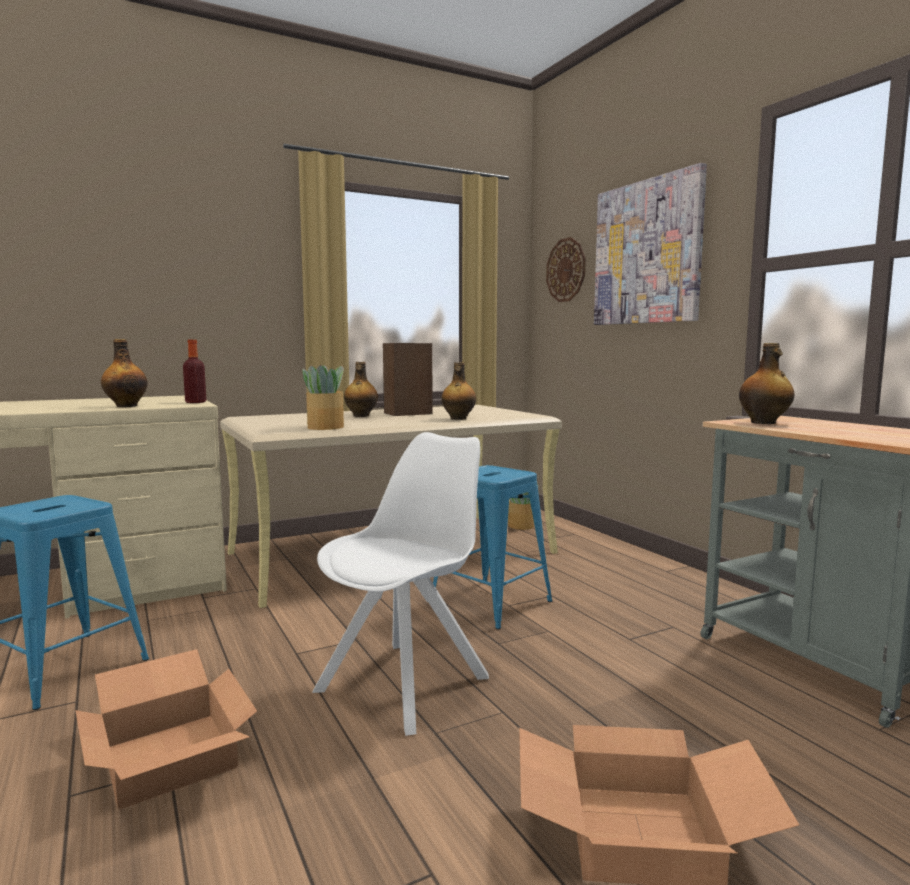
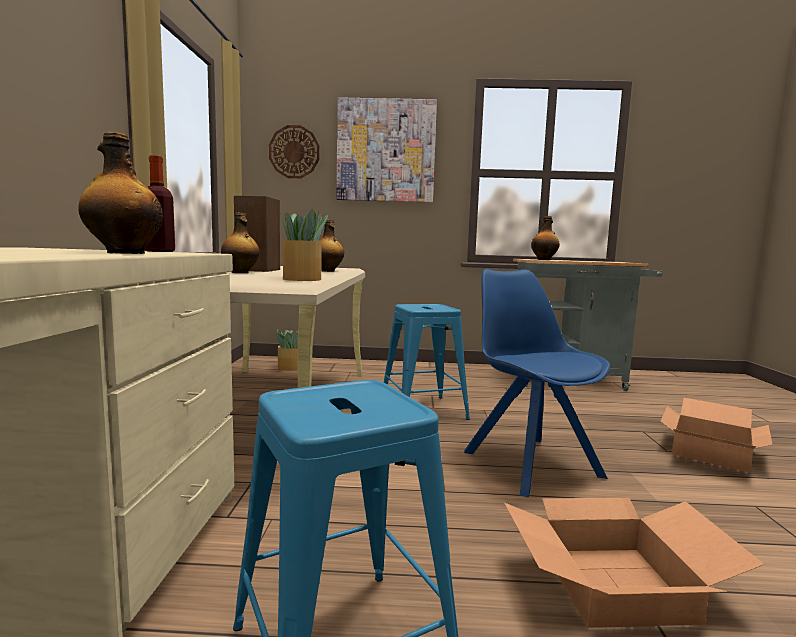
camera: 60 degrees left, 0 degrees up
white chair [312,432,489,736] -> blue chair [464,269,610,498]

